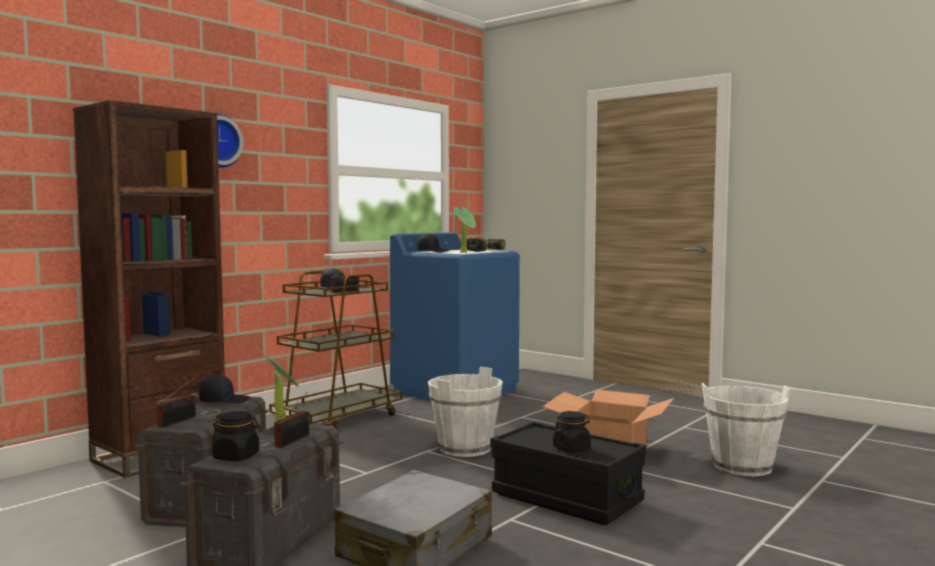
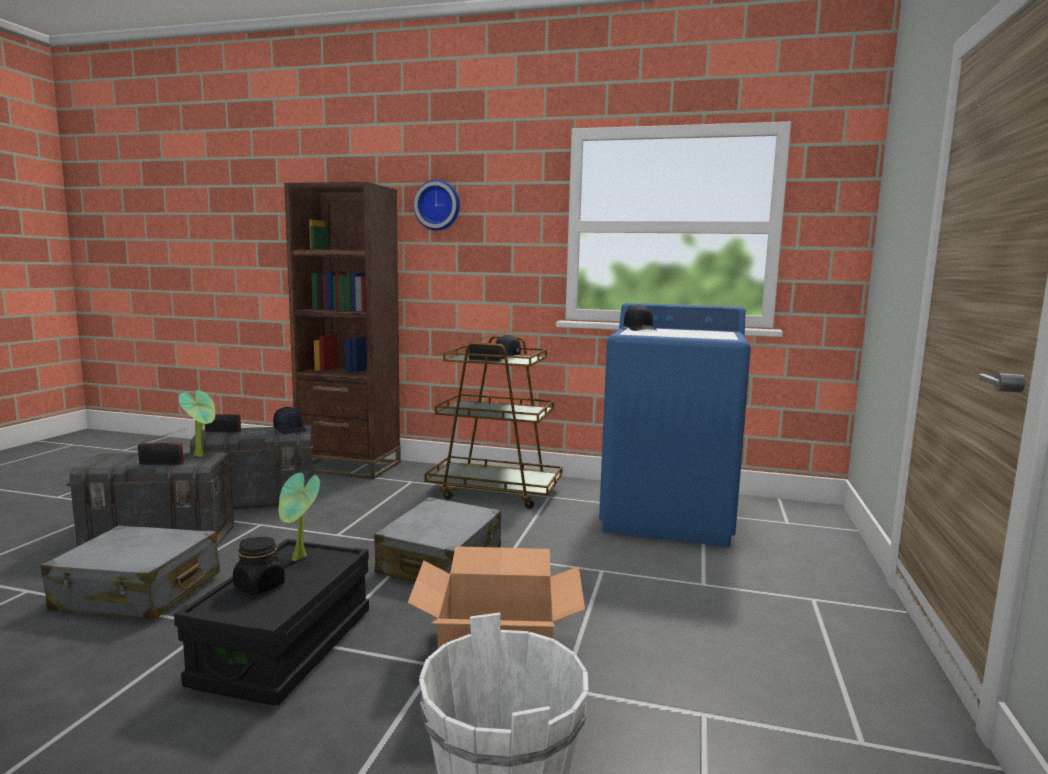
camera: 65 degrees right, 5 degrees up
black jar [212,411,260,461] -> none
white bucket [428,367,503,457] -> grey suitcase [374,497,501,582]
potted plant [454,207,476,253] -> potted plant moved to [279,473,320,561]
power drill [467,238,505,252] -> none

